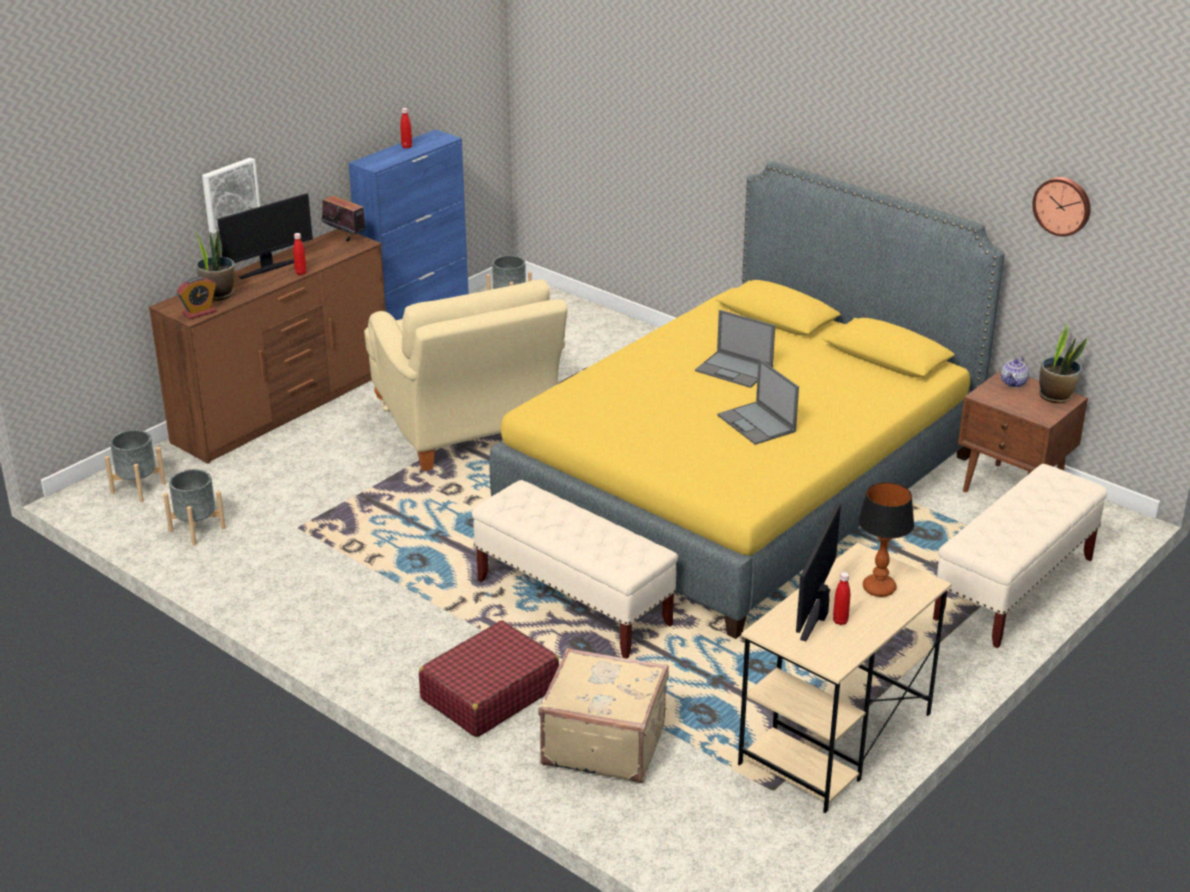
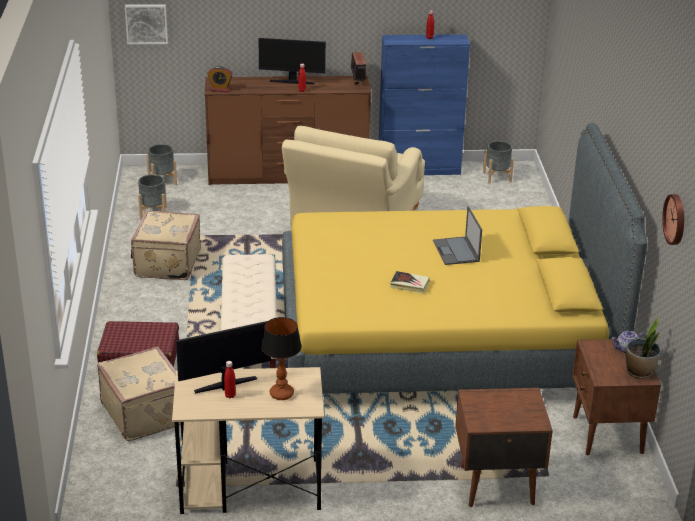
camera: 45 degrees right, 0 degrees up
potted plant [193,228,235,301] -> none
picture [202,157,260,233] -> picture moved to [125,4,168,44]
laptop [717,359,799,445] -> book [390,271,430,294]
beige bench [933,464,1107,648] -> brown nightstand [455,388,553,507]
none -> beige suitcase [131,210,201,280]

